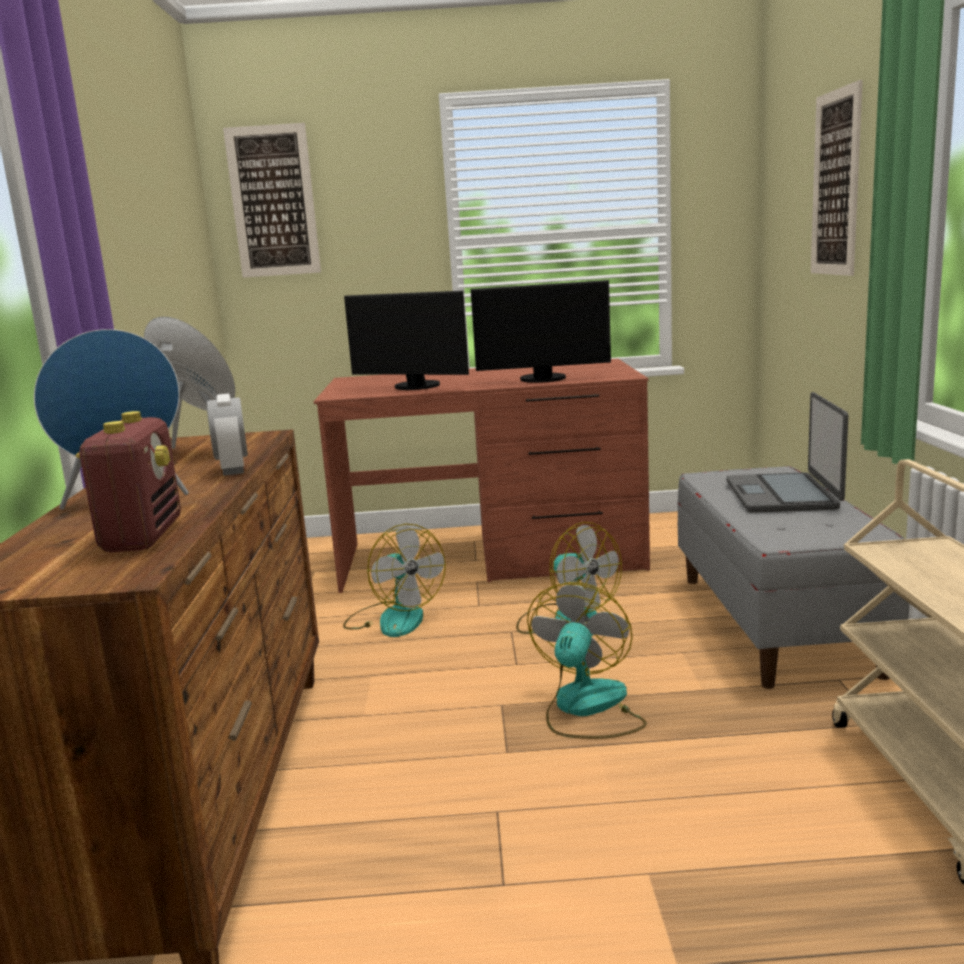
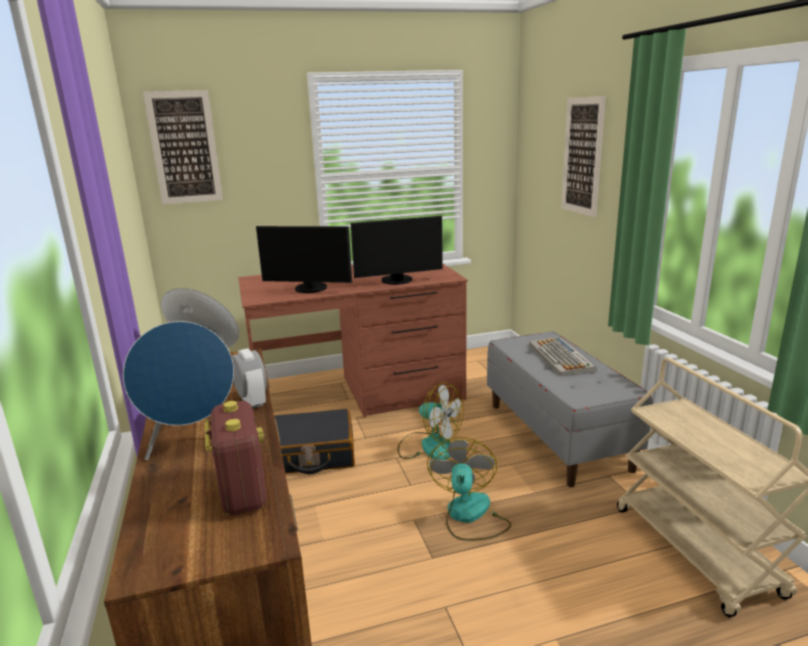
camera: 15 degrees left, 5 degrees up
fan [343,524,446,637] -> black suitcase [274,409,355,474]
laptop [726,392,848,513] -> keyboard [529,336,597,376]

